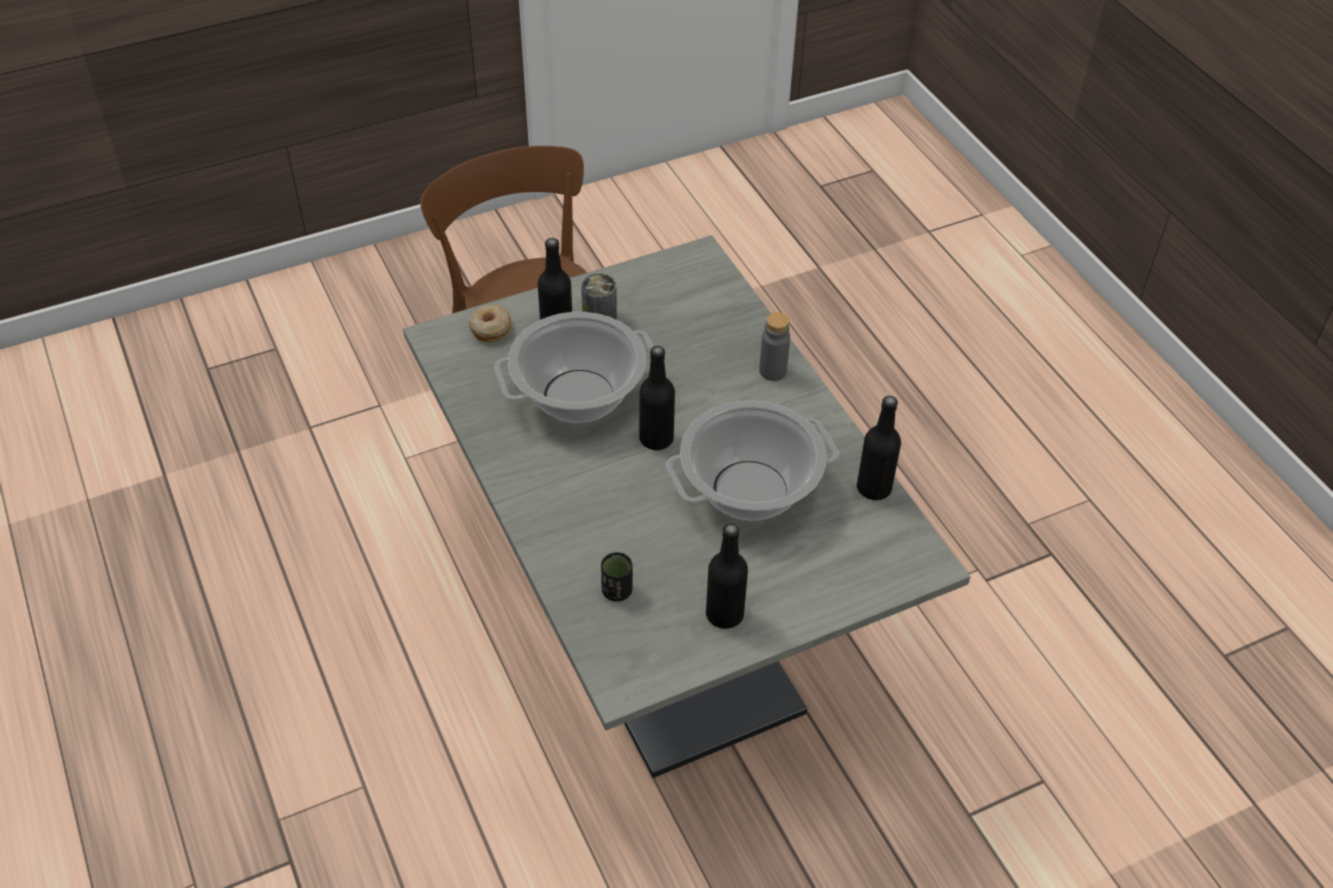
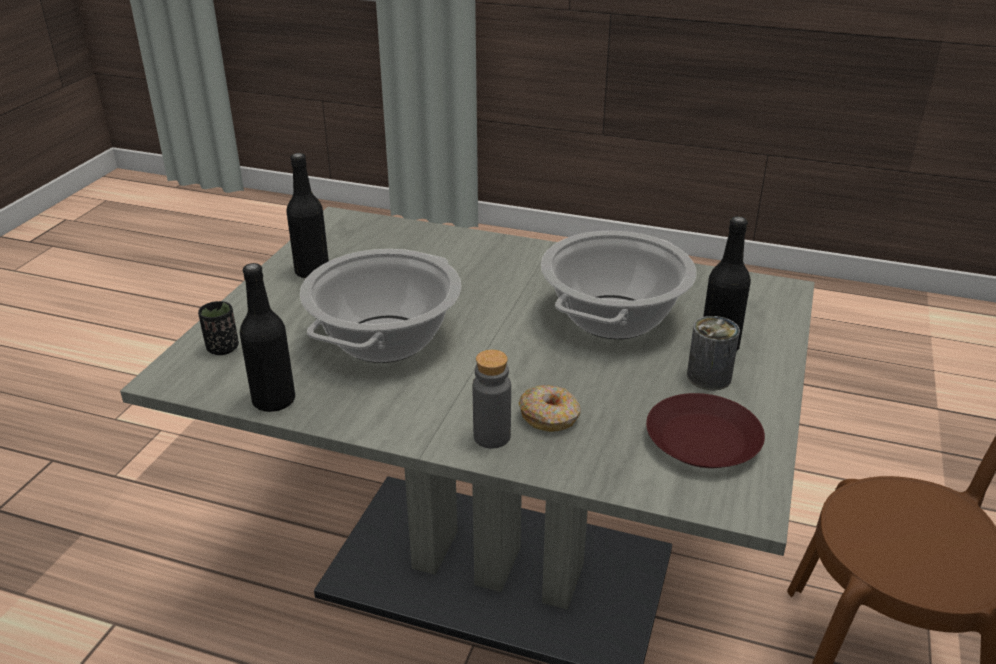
camera: 135 degrees right, 15 degrees down
donut [469,305,511,342] -> donut moved to [519,385,580,432]
black cup [601,552,633,601] -> black cup moved to [198,301,239,355]
black bottle [639,346,675,450] -> none
none -> brown plate [646,393,765,468]

